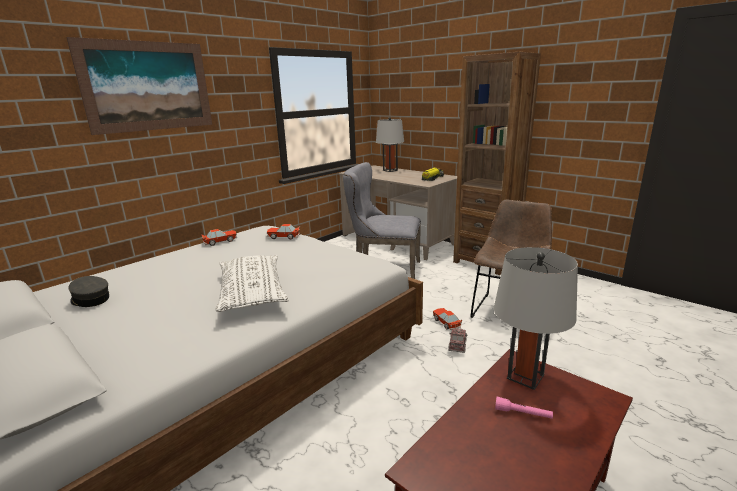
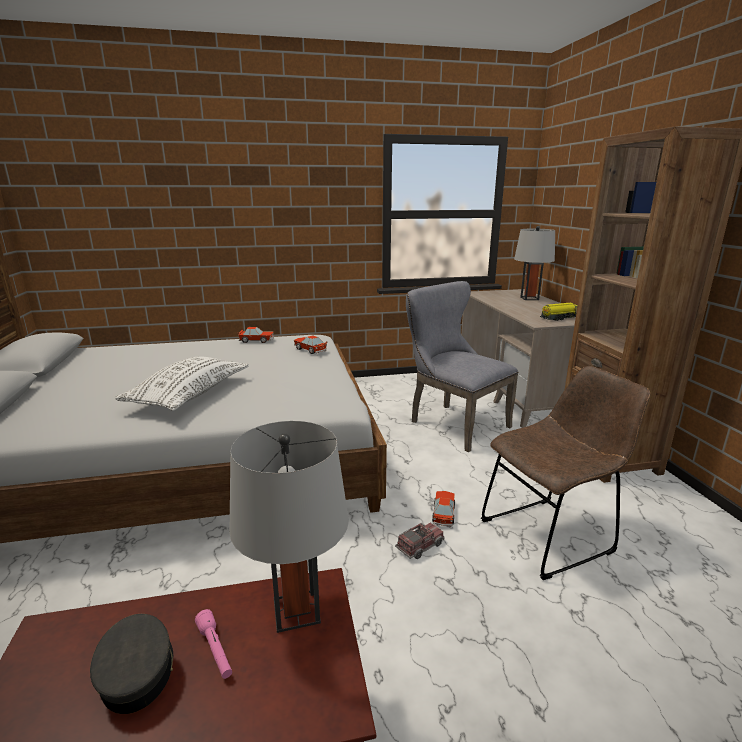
camera: 35 degrees right, 0 degrees up
picture [66,37,212,135] -> none
grey cap [69,276,109,307] -> grey cap moved to [90,614,173,714]

